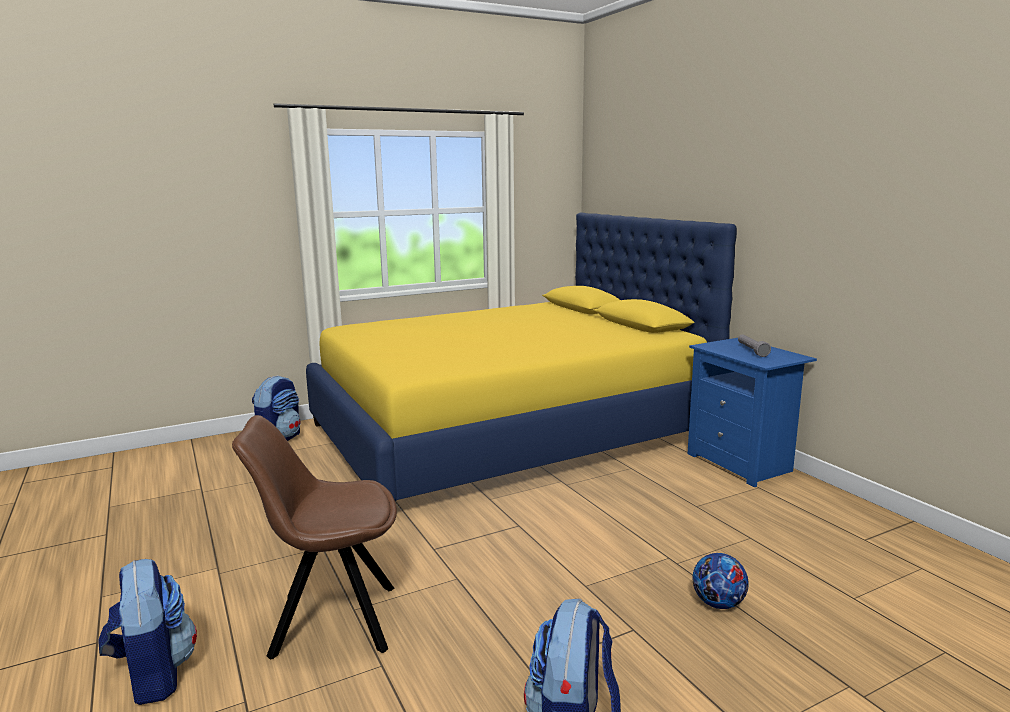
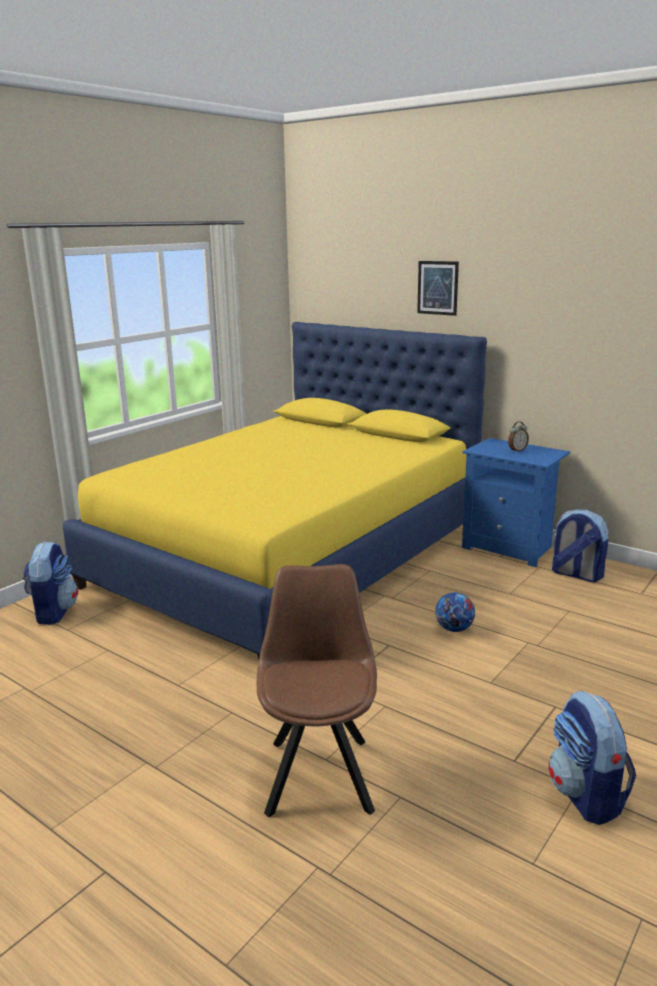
camera: 25 degrees left, 5 degrees up
backpack [98,559,197,705] -> backpack moved to [552,509,608,582]
brown chair [232,415,397,659] -> brown chair turned 120 degrees clockwise [257,564,377,817]
football [692,553,749,609] -> football moved to [435,592,475,632]
grey flashlight [738,334,771,357] -> alarm clock [508,421,529,452]
none -> picture [417,261,459,316]

